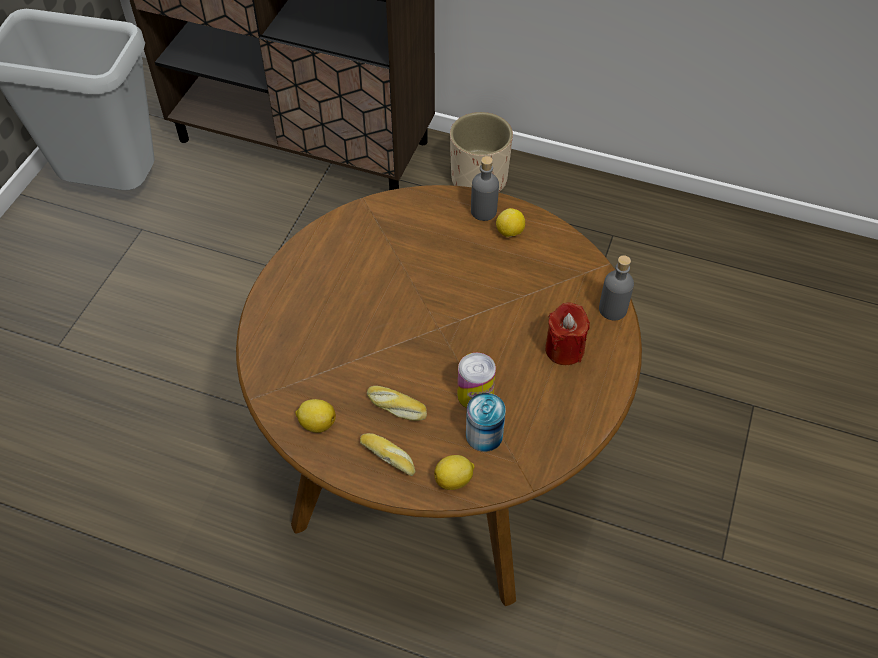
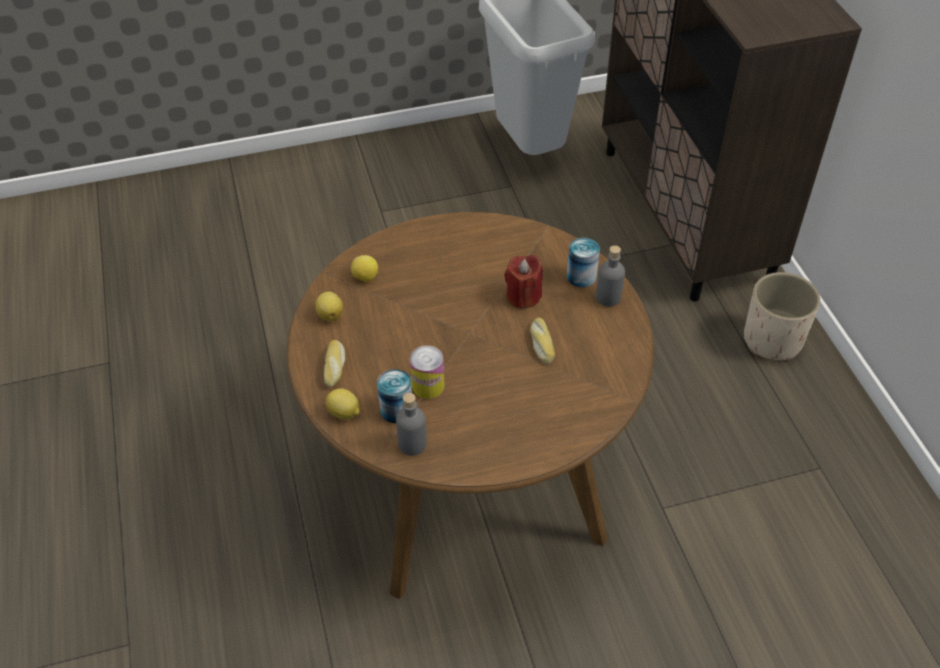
camera: 55 degrees right, 5 degrees down
bread [367,386,427,421] -> bread moved to [530,318,555,364]
lemon [496,208,525,237] -> lemon moved to [351,255,378,282]
red candle [545,303,590,365] -> red candle moved to [504,255,543,309]
grey bottle [599,255,634,321] -> grey bottle moved to [396,393,427,456]
none -> can [567,238,600,288]

